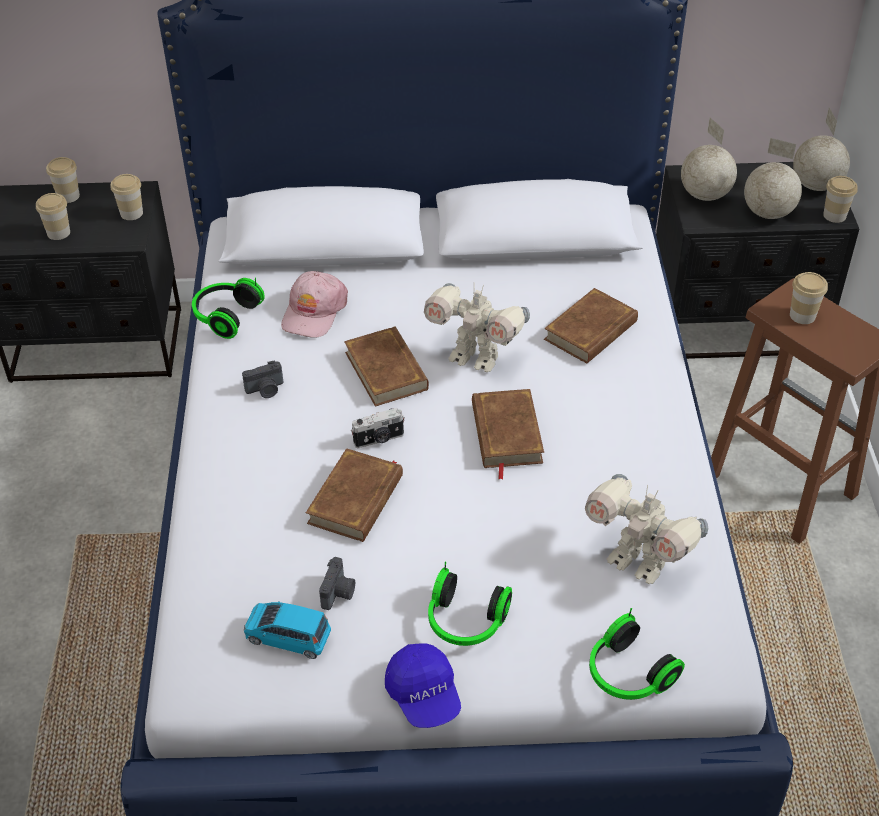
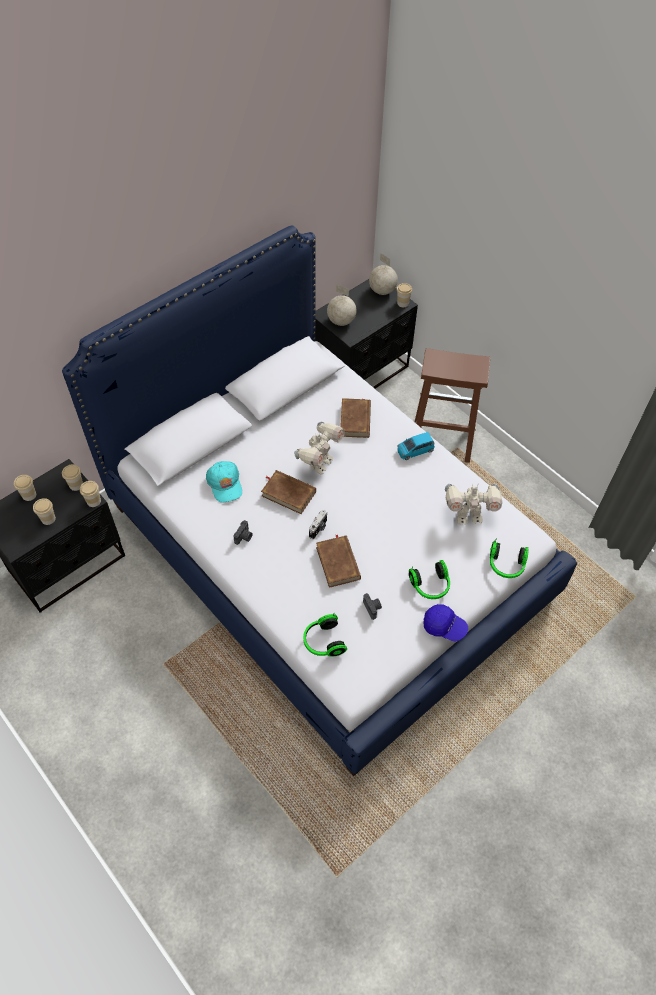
camera: 40 degrees left, 10 degrees up
headphones [192,277,265,339] -> headphones moved to [303,614,347,657]
blue toy car [244,601,331,659] -> blue toy car moved to [397,432,435,460]
pink cap [281,271,348,338] -> turquoise cap [206,461,242,503]
toy robot [424,283,530,372] -> toy robot turned 45 degrees counterclockwise [294,422,345,474]
brown book [472,389,544,480] -> none
globe [744,138,802,219] -> none
cup [790,272,828,324] -> cup moved to [80,481,101,507]

